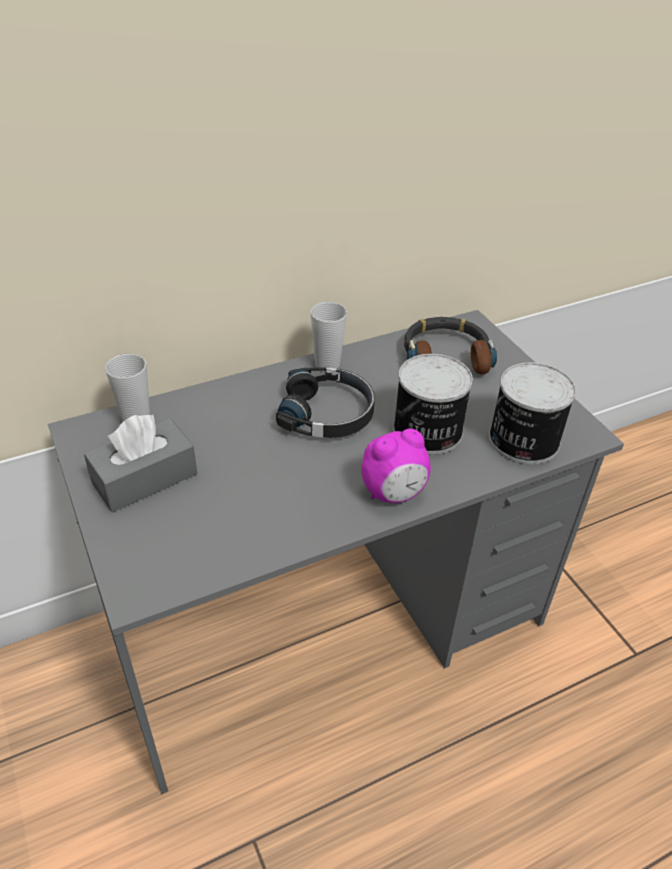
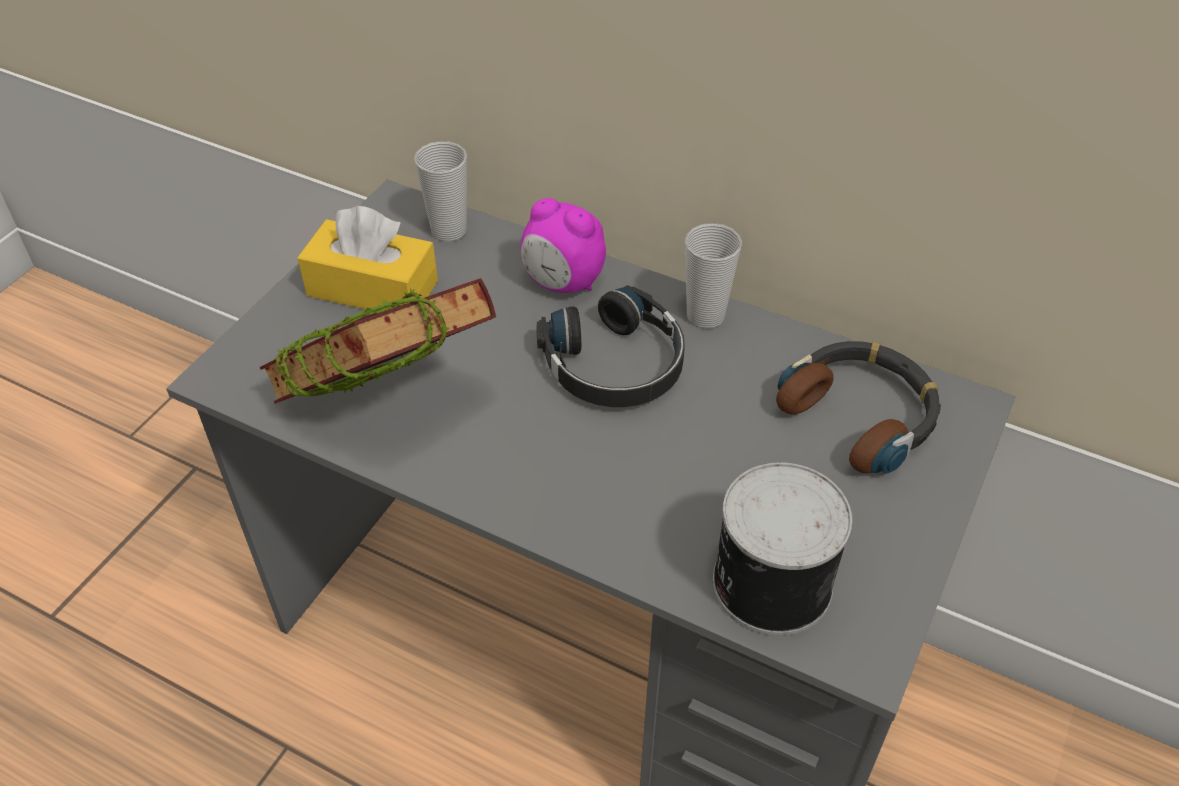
camera: 55 degrees right, 5 degrees up
grey tissue box [84,415,197,512] -> yellow tissue box [297,206,438,309]
alarm clock [361,429,431,503] -> alarm clock moved to [521,198,606,293]
can [393,354,473,455] -> none
none -> book [260,278,496,404]

